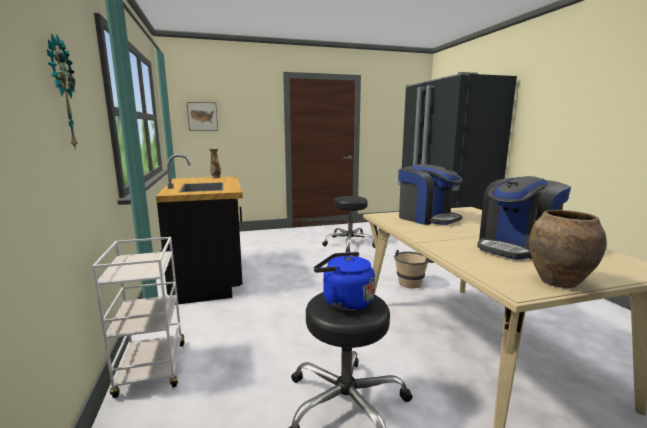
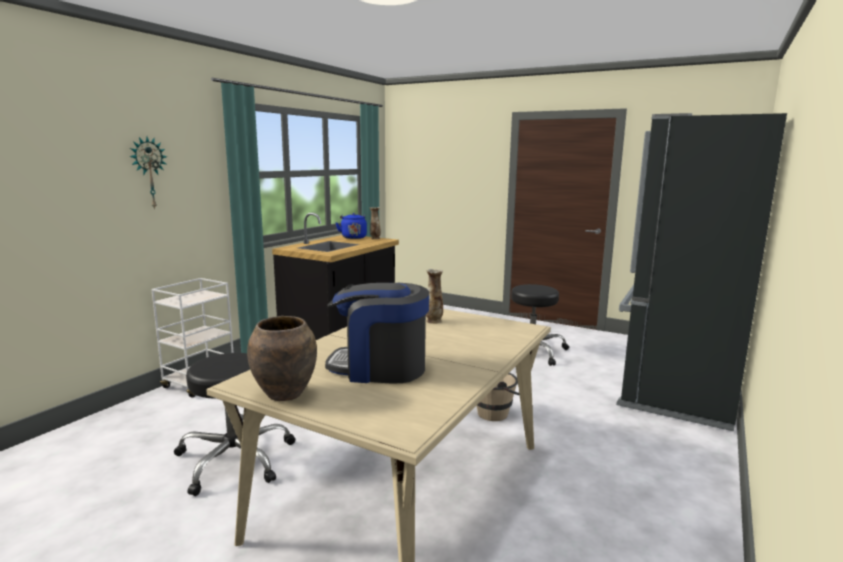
camera: 45 degrees right, 0 degrees up
picture [187,102,218,131] -> none
blue kettle [314,252,375,311] -> blue kettle moved to [335,213,367,239]
coffee machine [398,164,462,225] -> vase [426,269,443,324]

